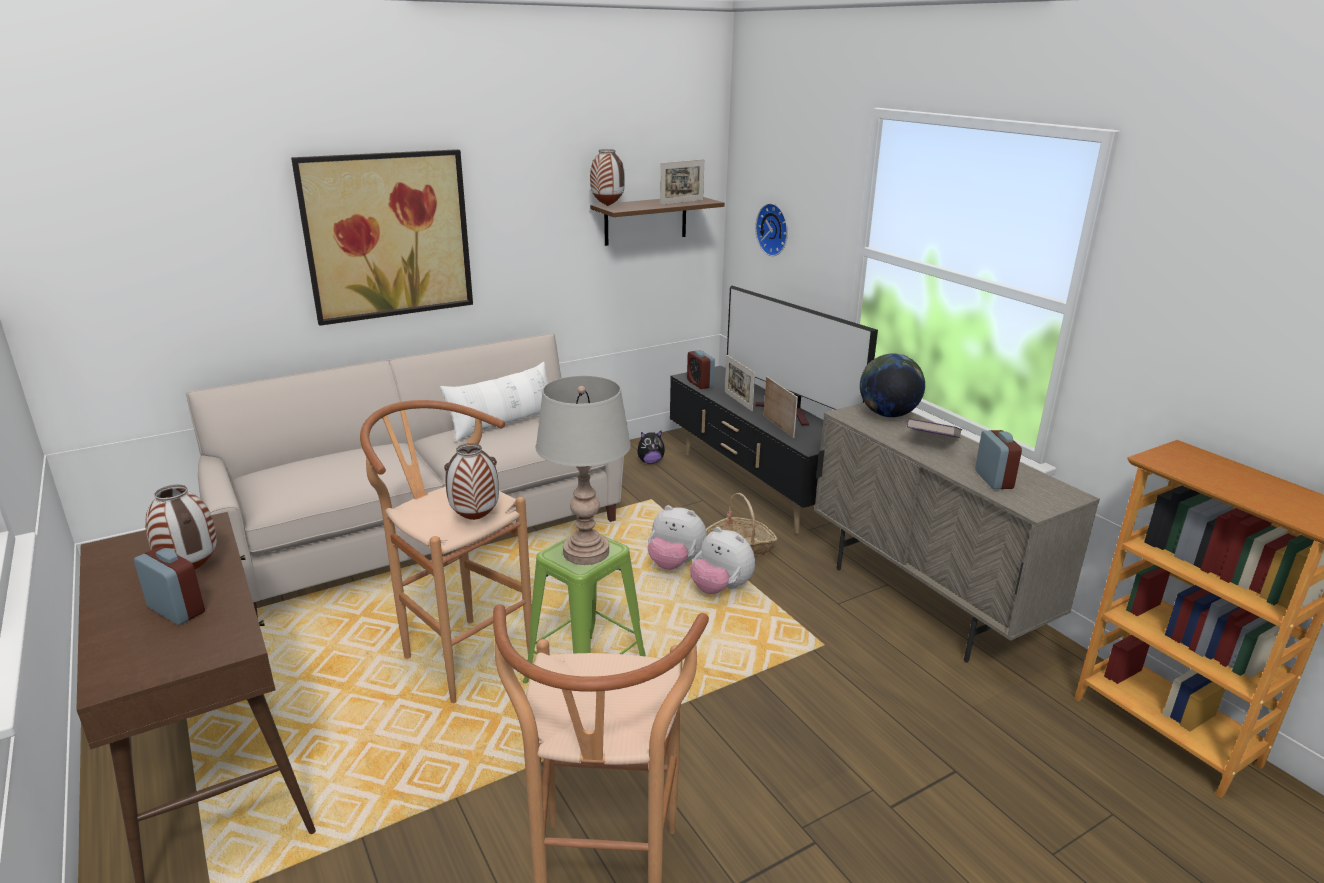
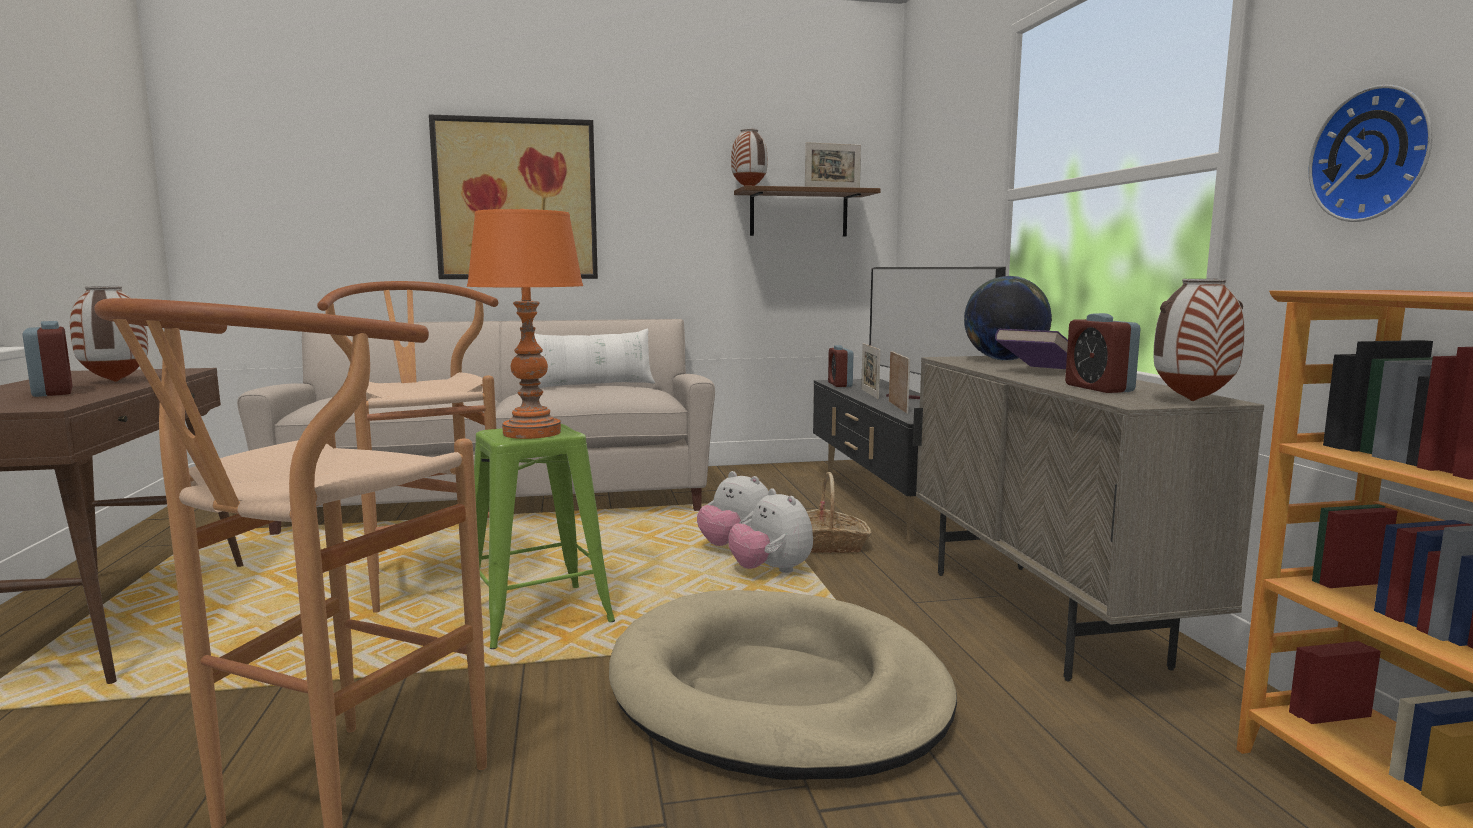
camera: 20 degrees right, 15 degrees down
vase [444,443,499,520] -> vase moved to [1153,279,1245,401]
grey table lamp [536,376,631,565] -> orange table lamp [467,209,583,439]
plush toy [637,430,665,464] -> none
wall clock [755,203,788,256] -> wall clock moved to [1309,85,1433,222]
alarm clock [975,430,1022,489] -> alarm clock turned 150 degrees clockwise [1065,313,1141,393]
none -> beige dog bed [609,590,957,780]

